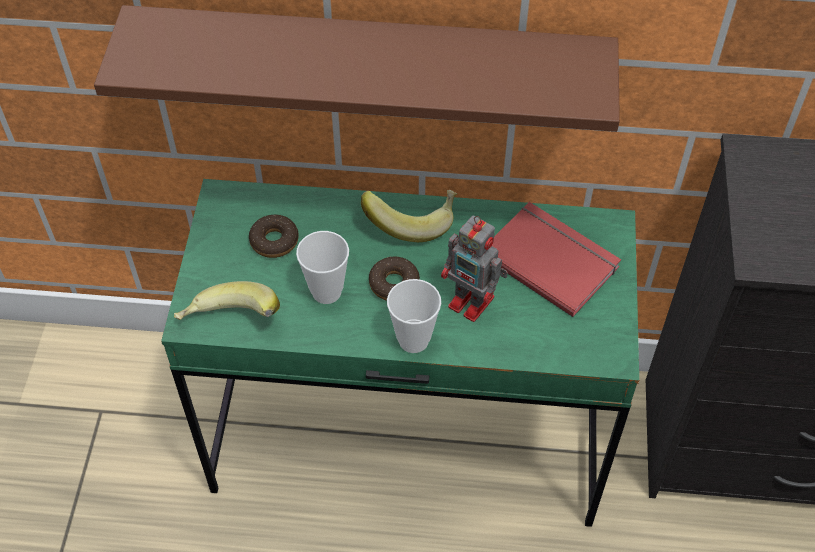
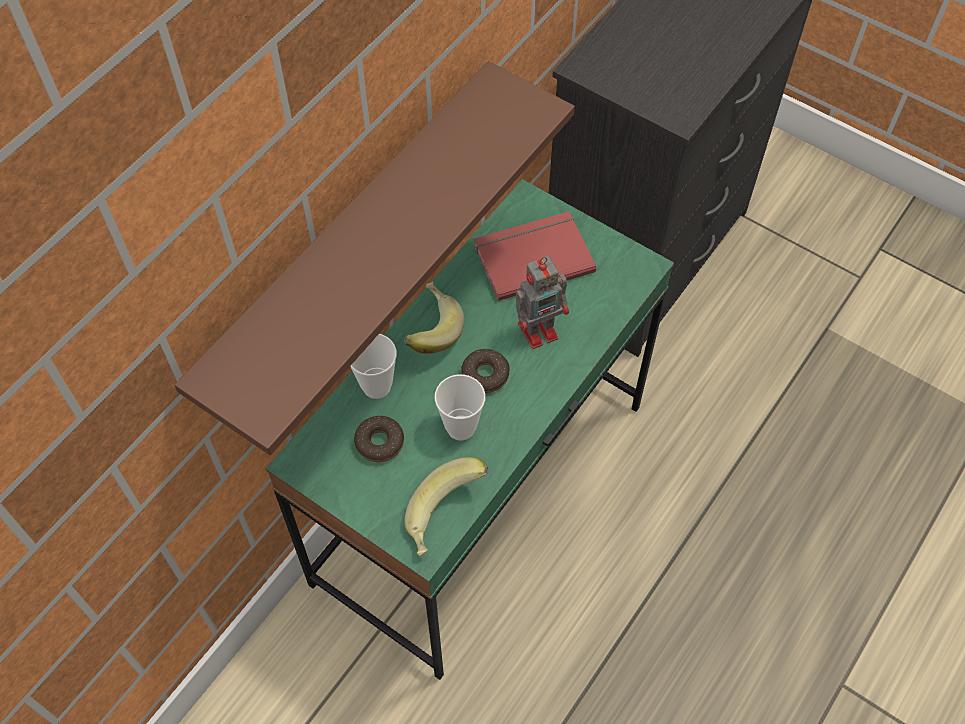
camera: 60 degrees left, 5 degrees up
cup [387,279,441,353] -> cup moved to [350,334,397,399]

